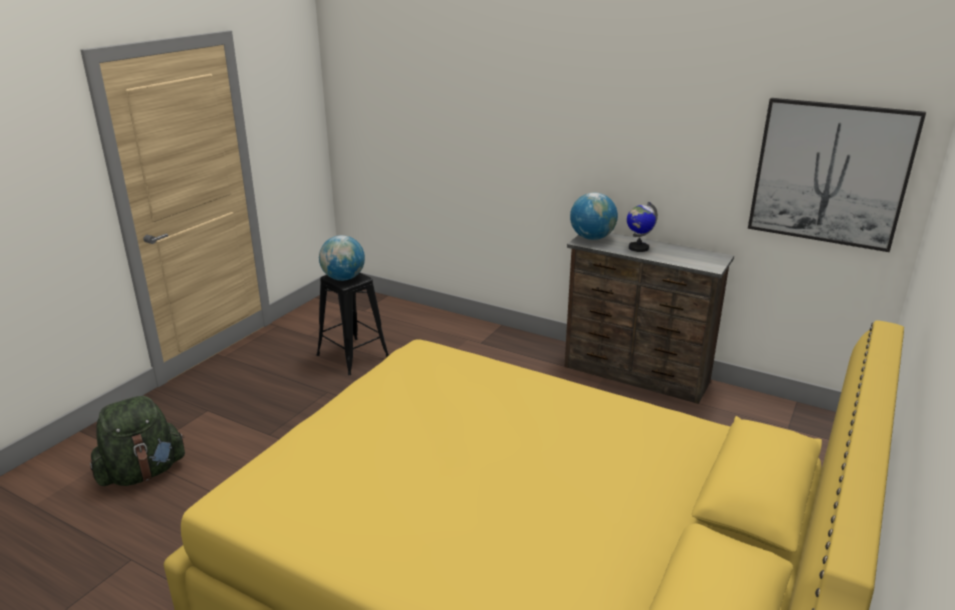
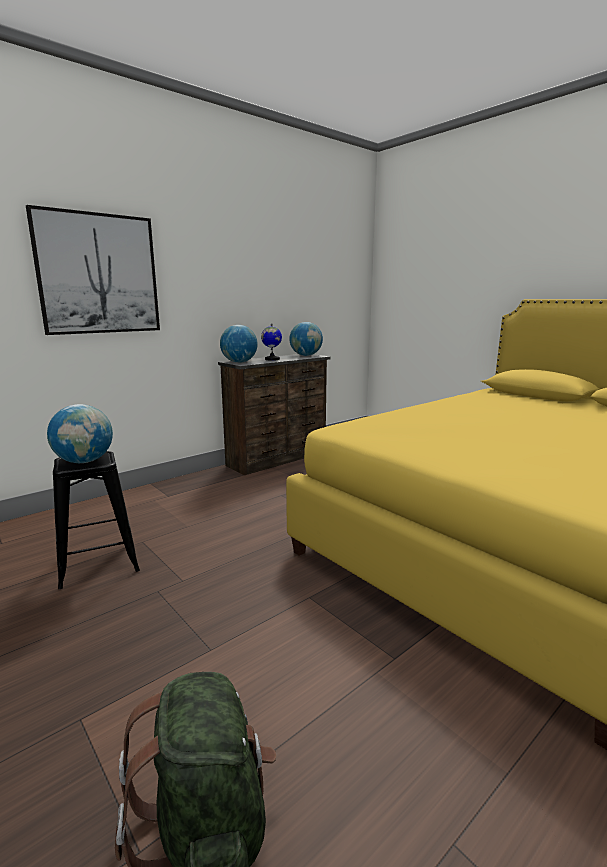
camera: 70 degrees left, 10 degrees down
picture [748,98,926,252] -> picture moved to [26,205,160,335]
none -> globe [289,322,323,356]

